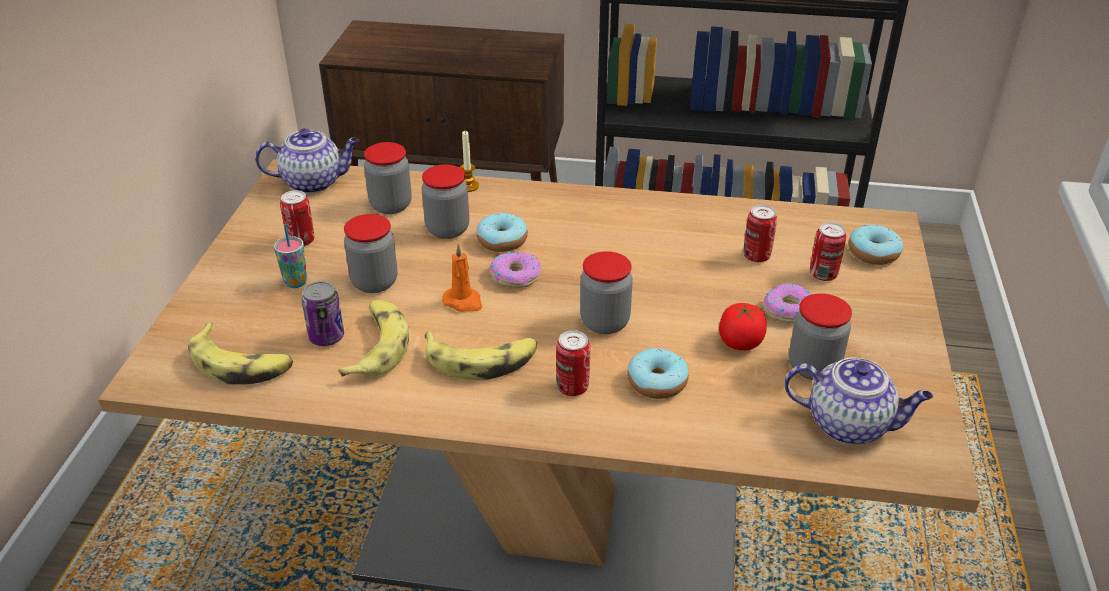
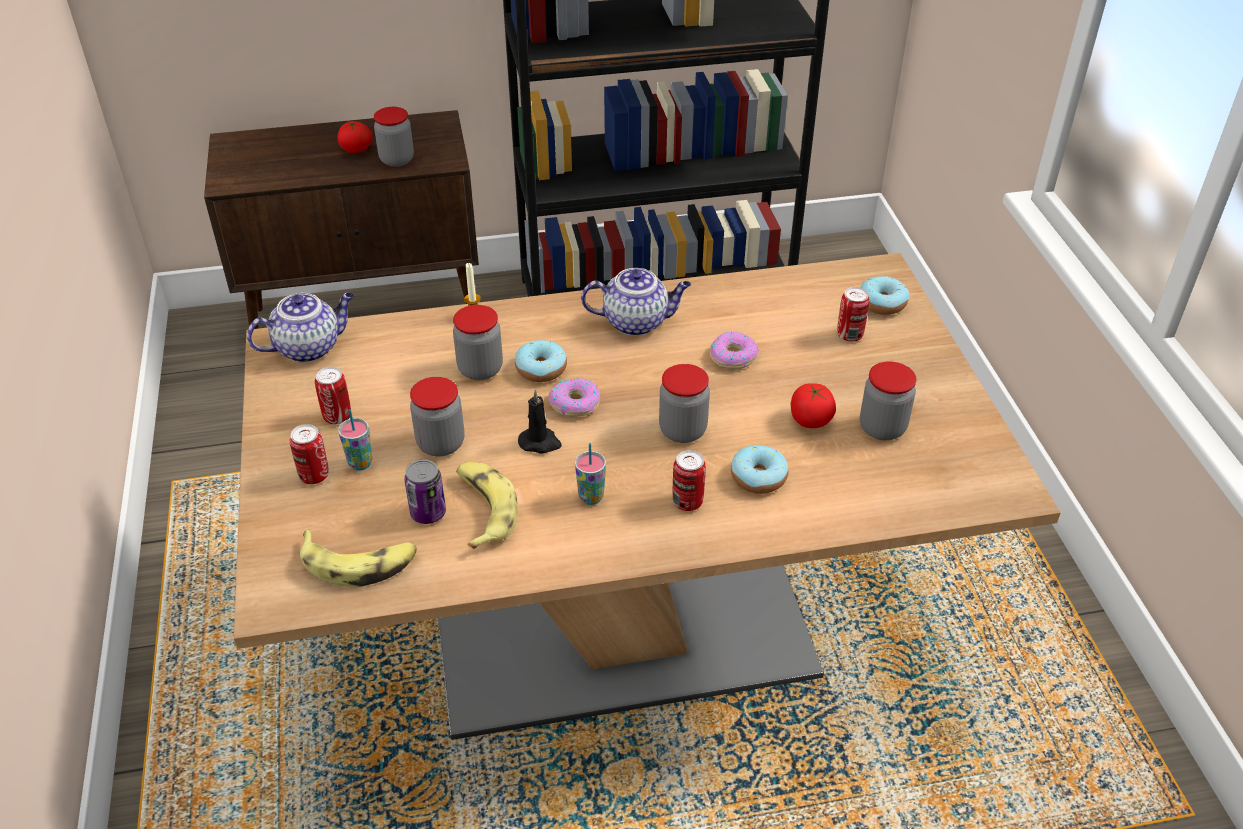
camera: 20 degrees left, 5 degrees up
jar [364,142,412,214] -> jar moved to [374,107,414,167]
banana [425,331,537,380] -> cup [575,443,606,505]
orange candle [442,243,482,312] -> black candle [518,389,562,454]
can [744,205,777,262] -> can moved to [290,424,329,484]
donut [763,283,812,324] -> donut moved to [710,332,759,370]
teapot [784,357,933,445] -> teapot moved to [581,268,691,336]
none -> tomato [337,121,373,153]

